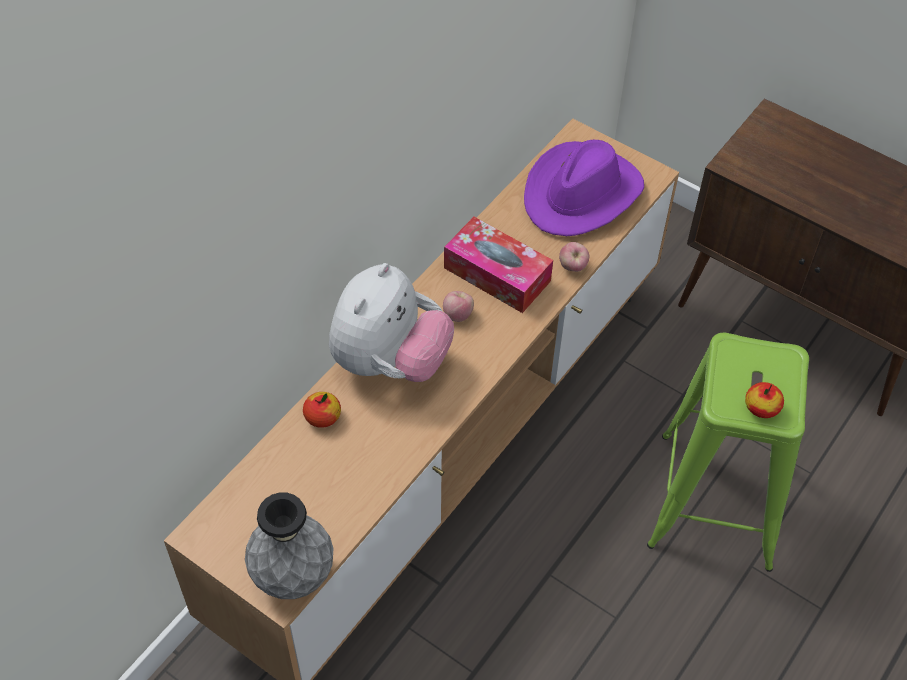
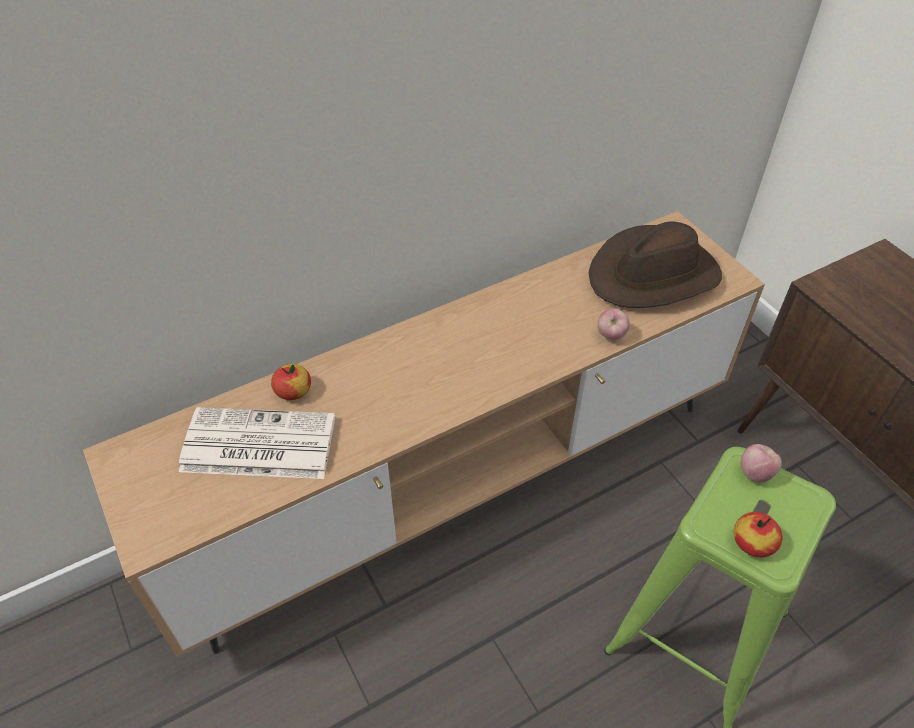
camera: 25 degrees right, 5 degrees down
grey vase [245,492,334,599] -> none
plush toy [329,263,454,382] -> none
apple [443,291,474,322] -> apple moved to [741,444,782,482]
tissue box [444,217,553,313] -> none
purple hat [524,140,644,236] -> brown hat [589,222,722,308]
none -> newspaper [179,407,335,479]

